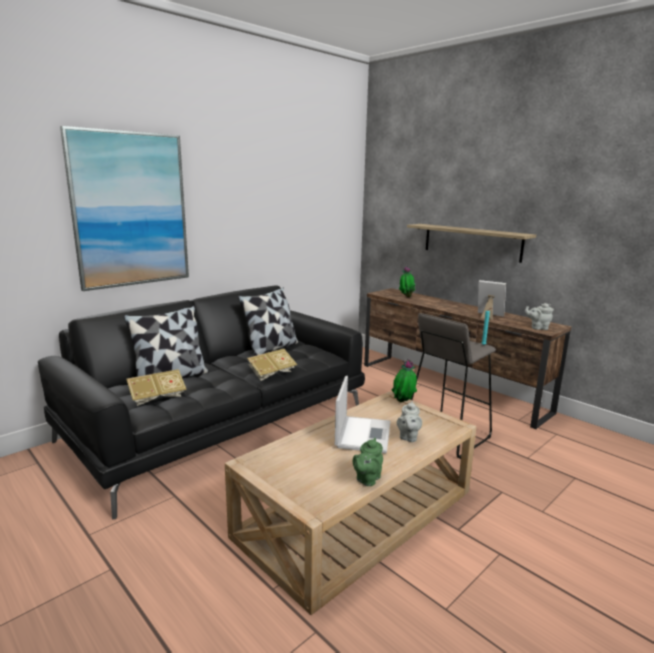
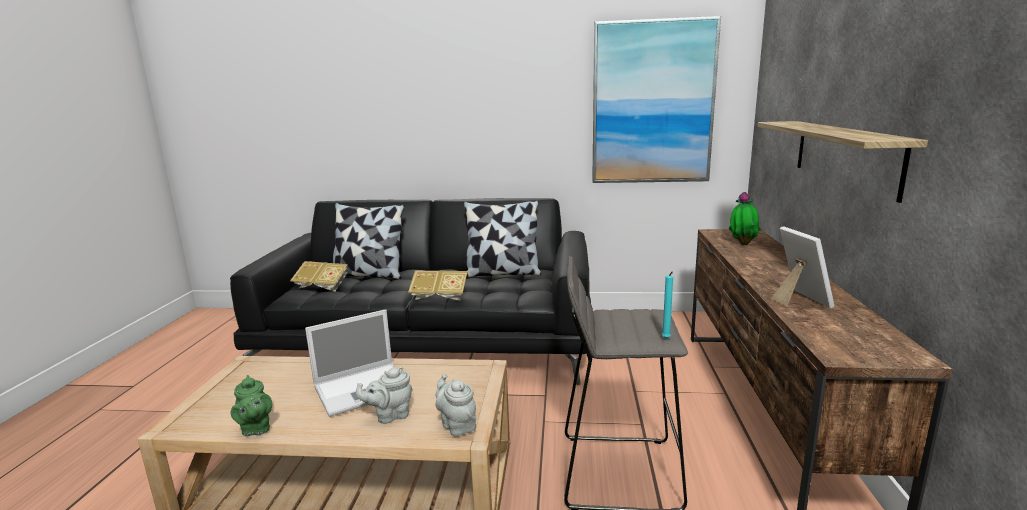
camera: 50 degrees right, 0 degrees up
picture [60,126,189,291] -> picture moved to [592,16,721,183]
green teapot [353,438,383,486] -> green teapot turned 105 degrees counterclockwise [231,375,272,436]
potted plant [392,359,417,402] -> none
grey teapot [525,303,554,330] -> grey teapot moved to [435,374,476,436]

